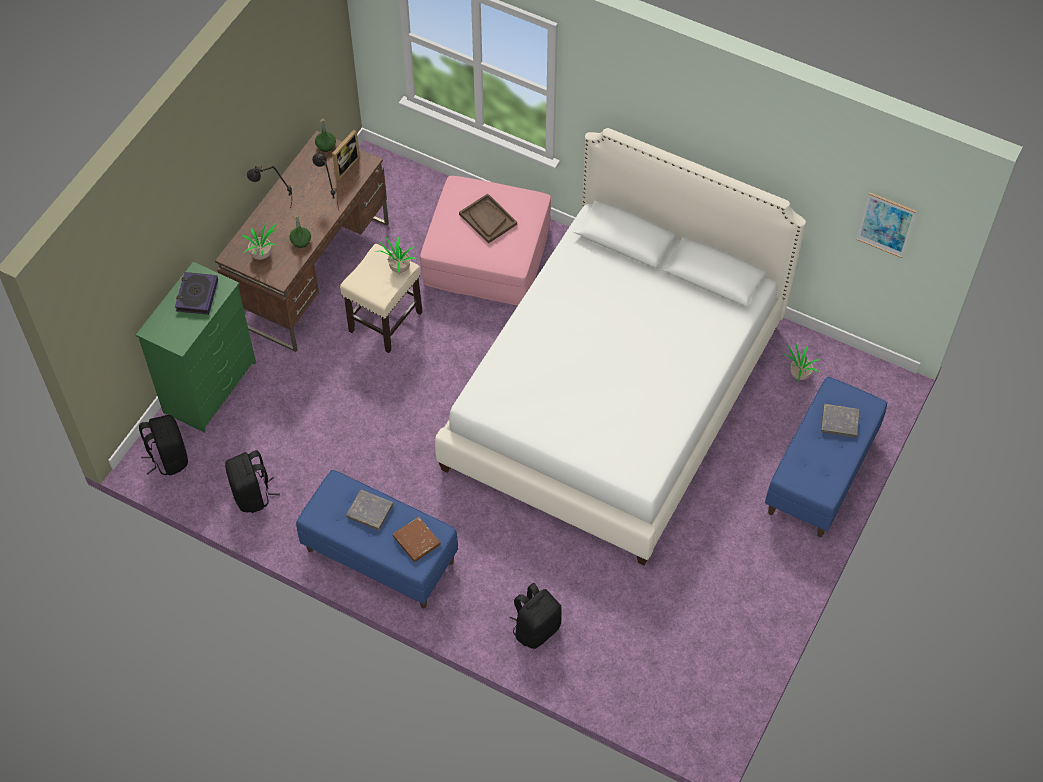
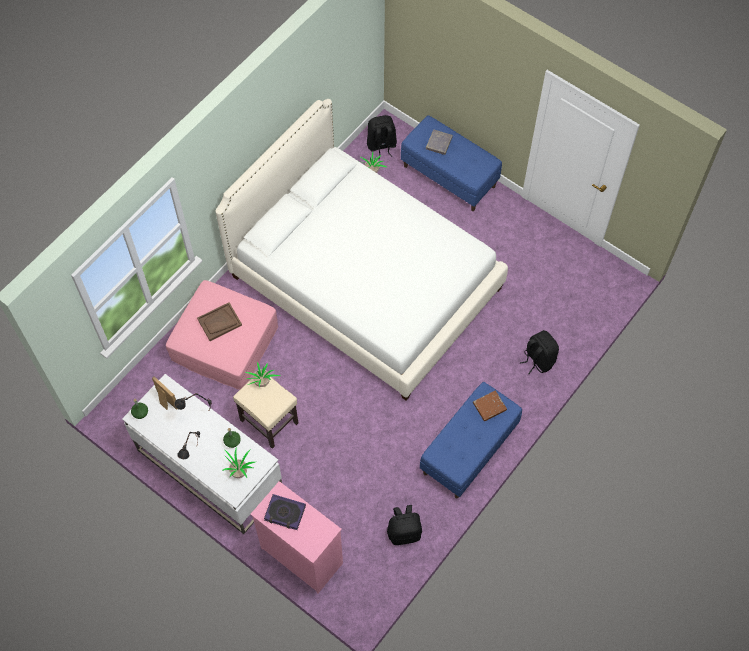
camera: 80 degrees left, 5 degrees up
green dresser [136,262,256,433] -> pink dresser [250,481,343,593]
black backpack [139,415,188,475] -> black backpack moved to [367,115,397,159]
brown desk [215,131,389,352] -> white desk [122,374,282,534]
grey book [346,490,393,531] -> none
picture [857,192,916,258] -> none

